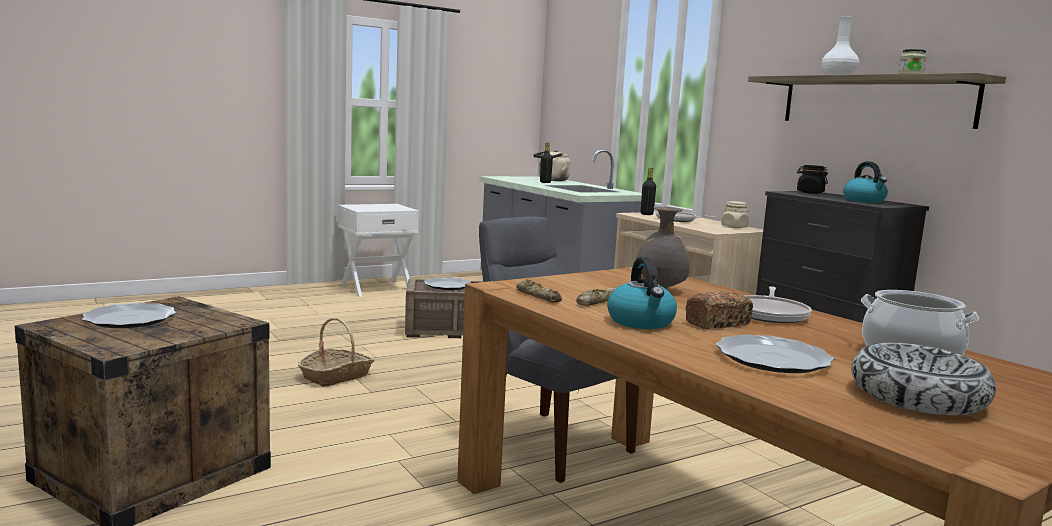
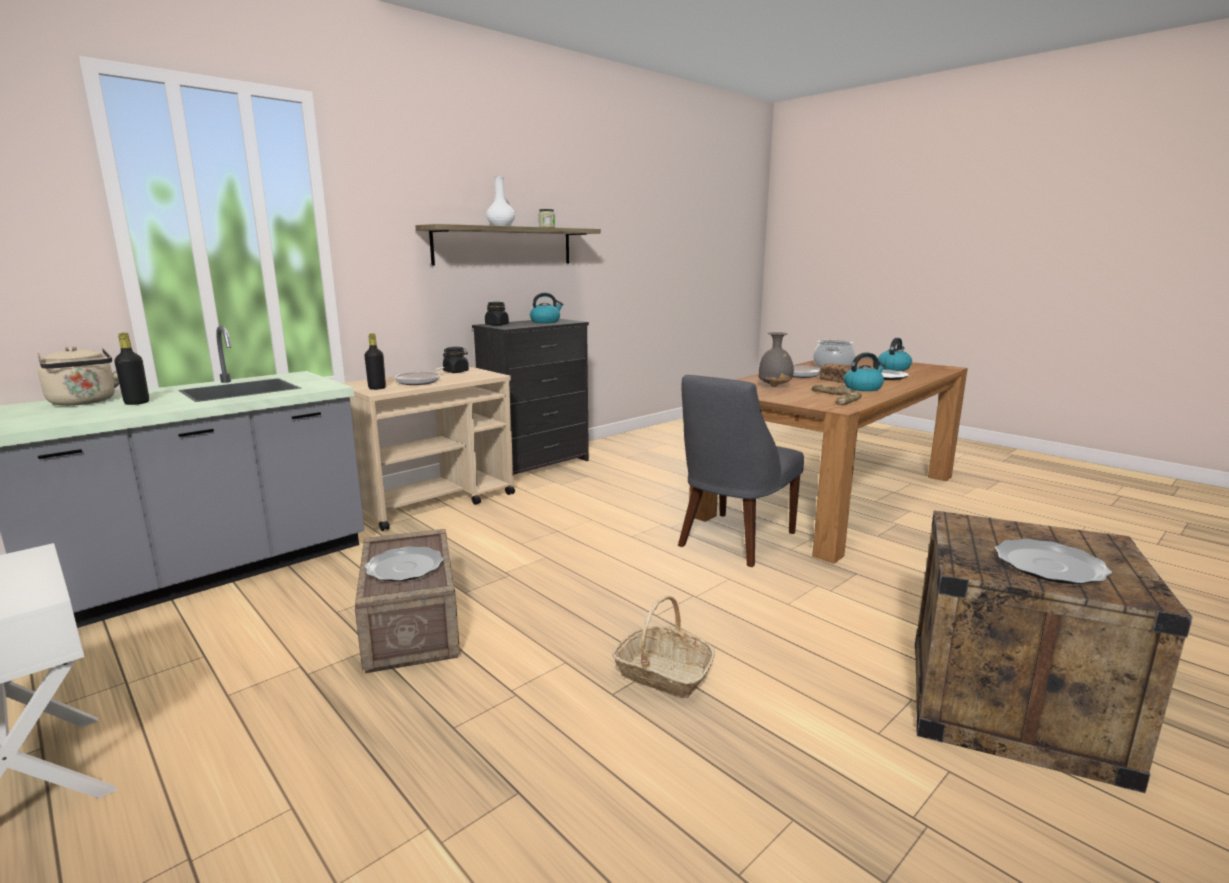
camera: 100 degrees left, 5 degrees up
beige jar [721,201,749,228] -> black jar [443,347,469,373]
bowl [851,343,996,415] -> kettle [878,338,912,371]

